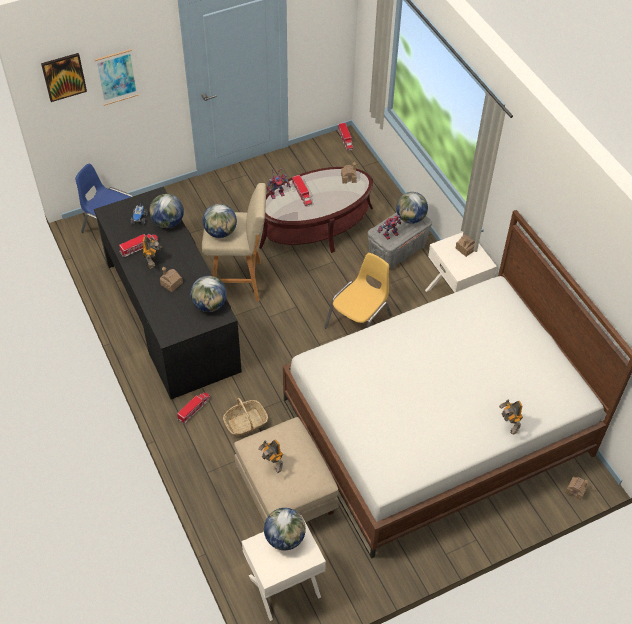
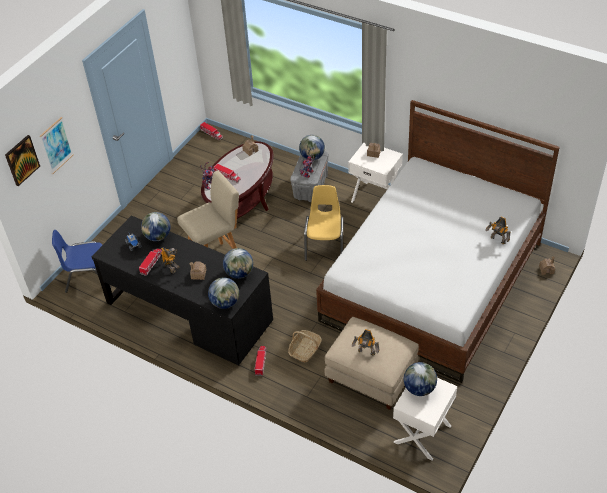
camera: 30 degrees left, 5 degrees down
globe [203,204,237,238] -> globe moved to [208,277,239,309]

